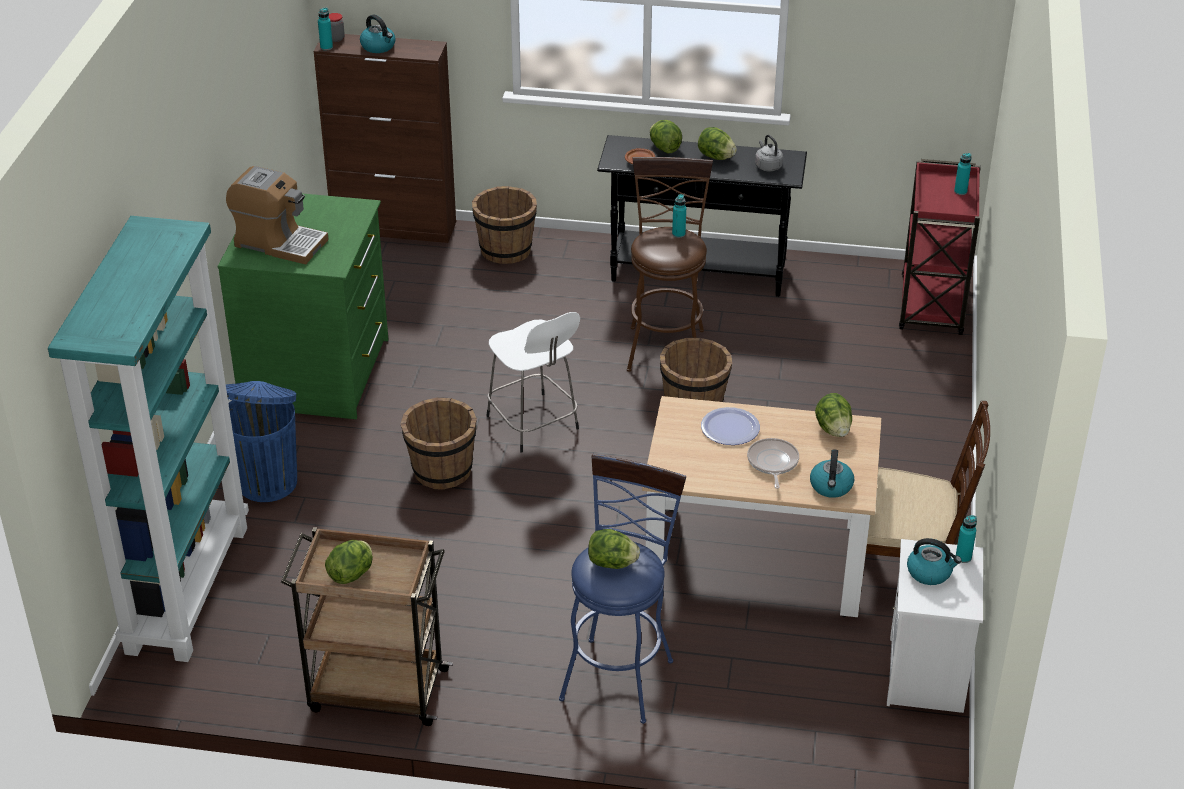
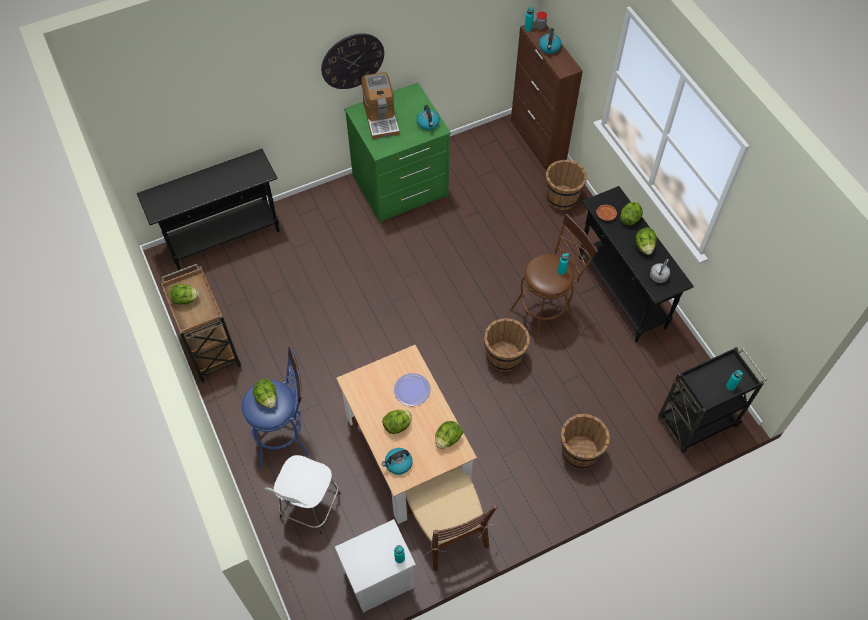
camera: 55 degrees right, 20 degrees up
turquoise bookcase [48,216,249,662] -> black console table [137,149,280,270]
blue trash can [226,381,297,502] -> none
brown bucket [401,397,477,490] -> brown bucket moved to [560,414,610,469]
white stool [486,312,580,453] -> white stool moved to [265,455,341,534]
frying pan [747,438,799,489] -> lettuce [382,410,412,434]
red cart [899,159,981,335] -> black cart [658,347,767,453]
kettle [907,538,962,585] -> kettle moved to [417,105,440,130]
none -> wall clock [321,33,384,89]

